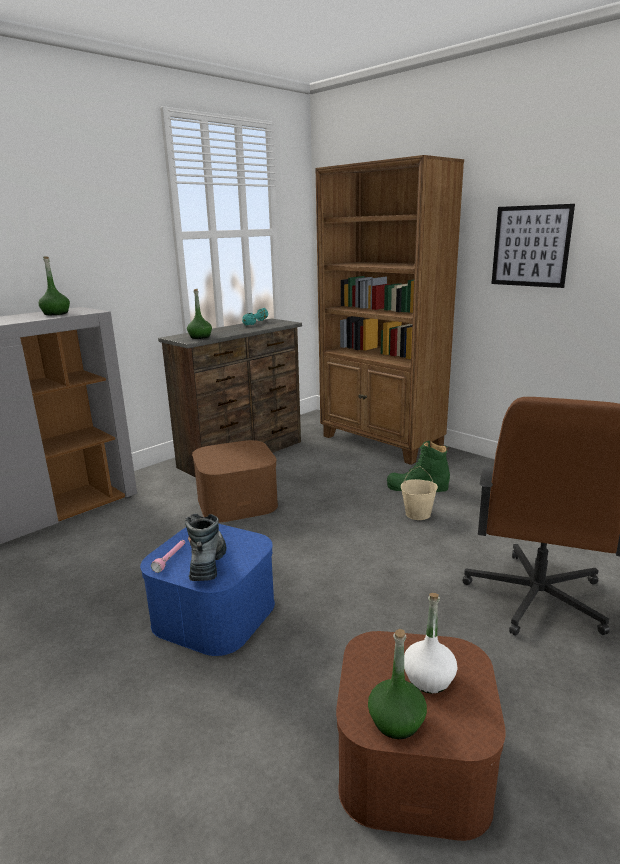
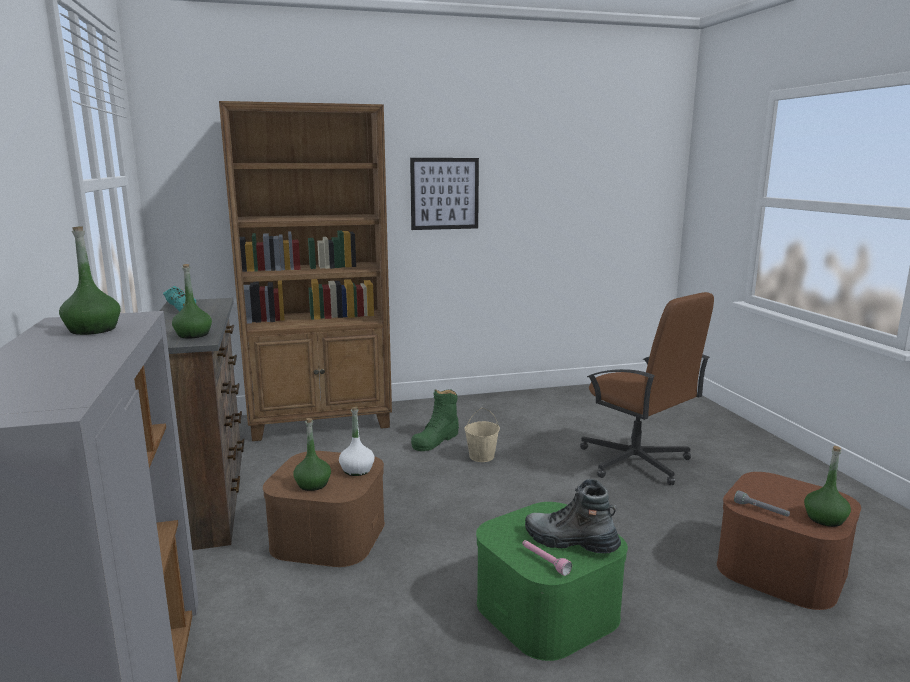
camera: 60 degrees left, 5 degrees down
blue storage box [140,524,275,656] -> green storage box [476,502,628,661]
white bottle [404,593,457,694] -> white bottle moved to [339,407,374,476]
none -> green bottle [293,418,331,491]
none -> grey flashlight [734,490,790,517]

